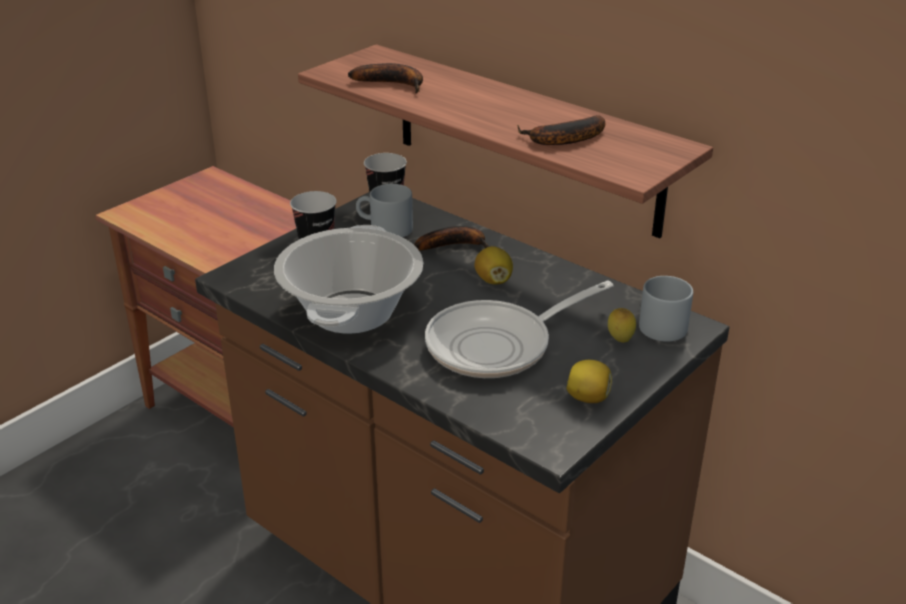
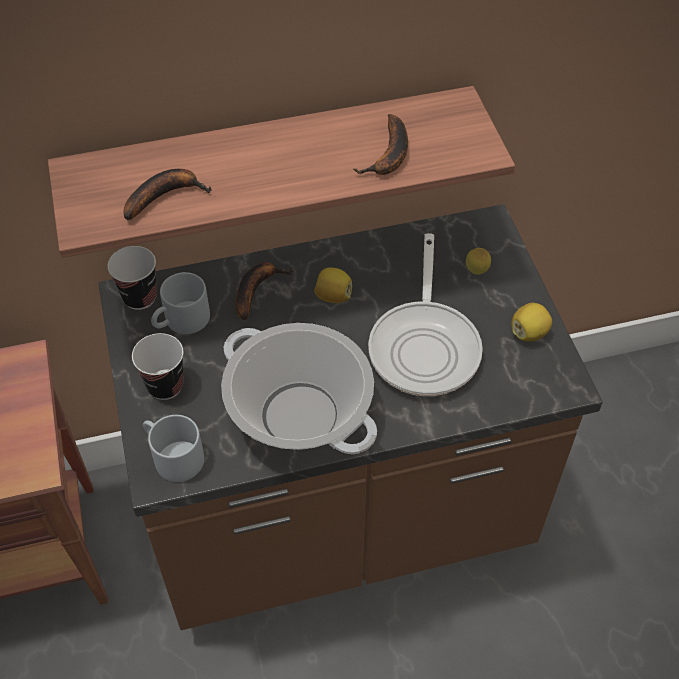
camera: 55 degrees left, 20 degrees up
grey mug [639,276,693,342] -> grey mug moved to [143,415,204,482]

